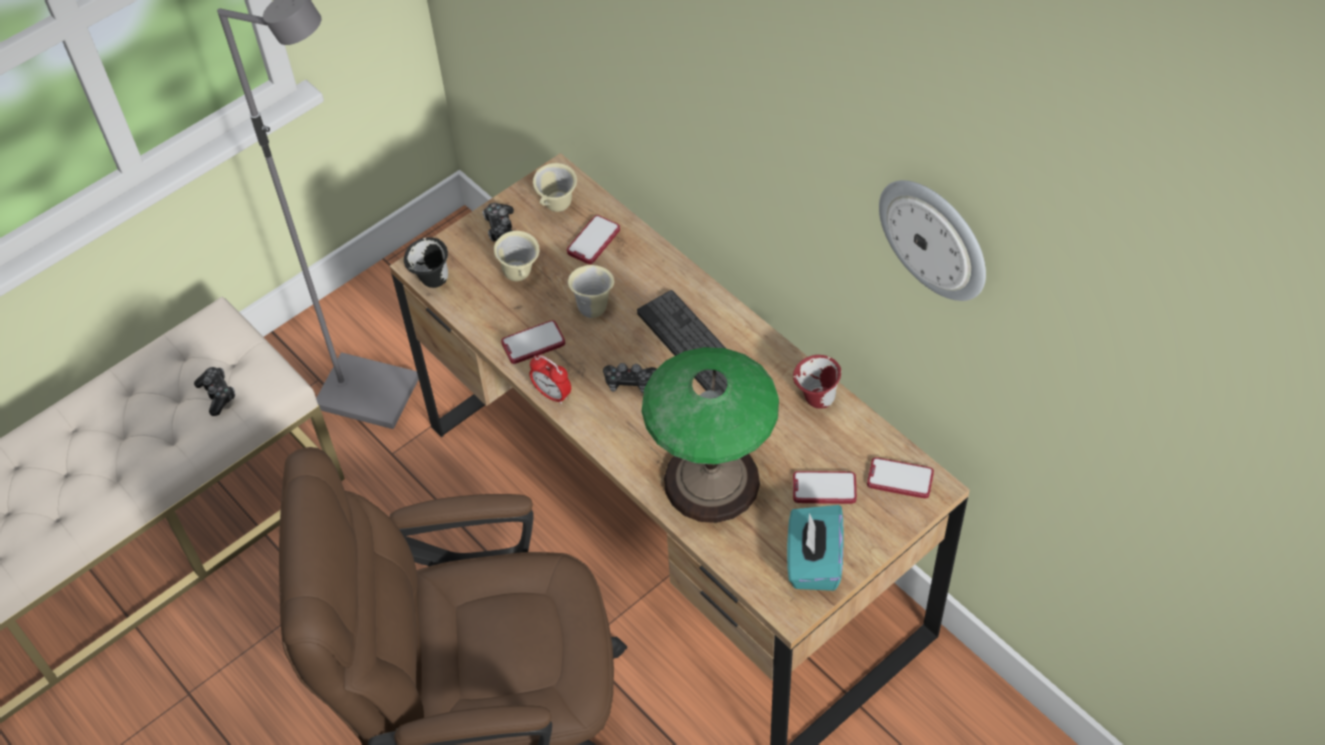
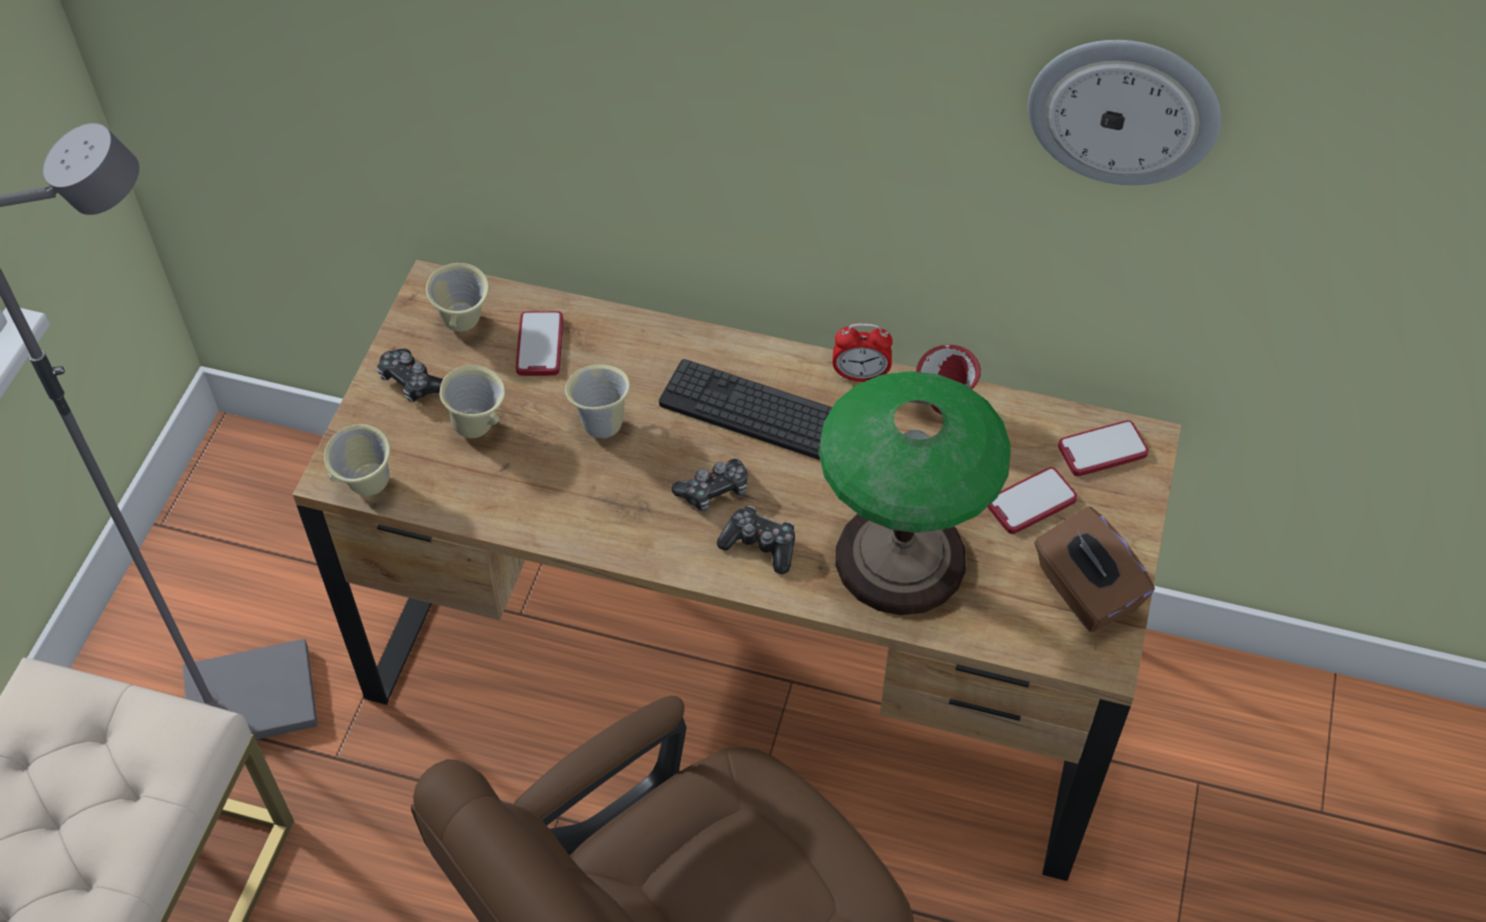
camera: 35 degrees left, 0 degrees up
game controller [194,367,235,416] -> game controller moved to [717,506,795,574]
black mug [404,237,448,288] -> beige mug [324,424,391,496]
phone [501,320,565,364] -> none
alarm clock [529,355,571,404] -> alarm clock moved to [832,323,893,382]
turquoise tissue box [787,505,844,591] -> brown tissue box [1034,506,1155,632]

